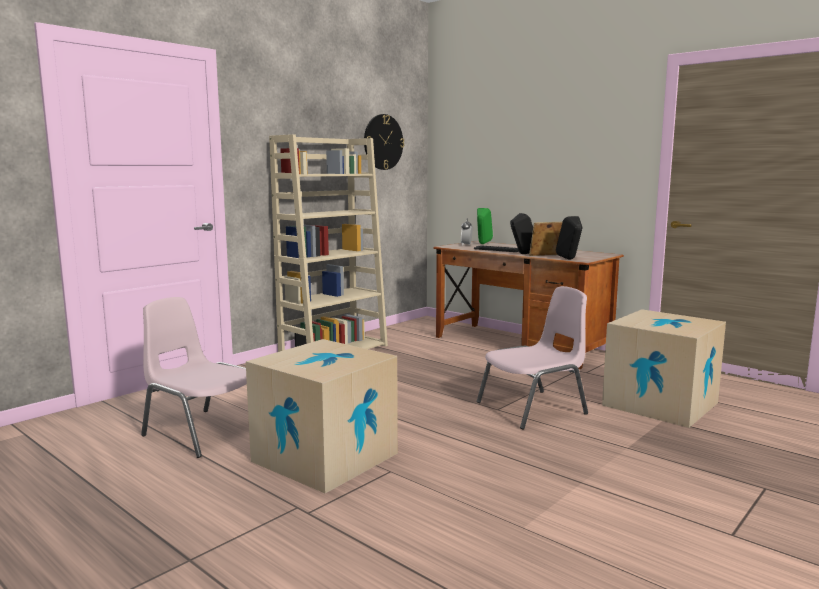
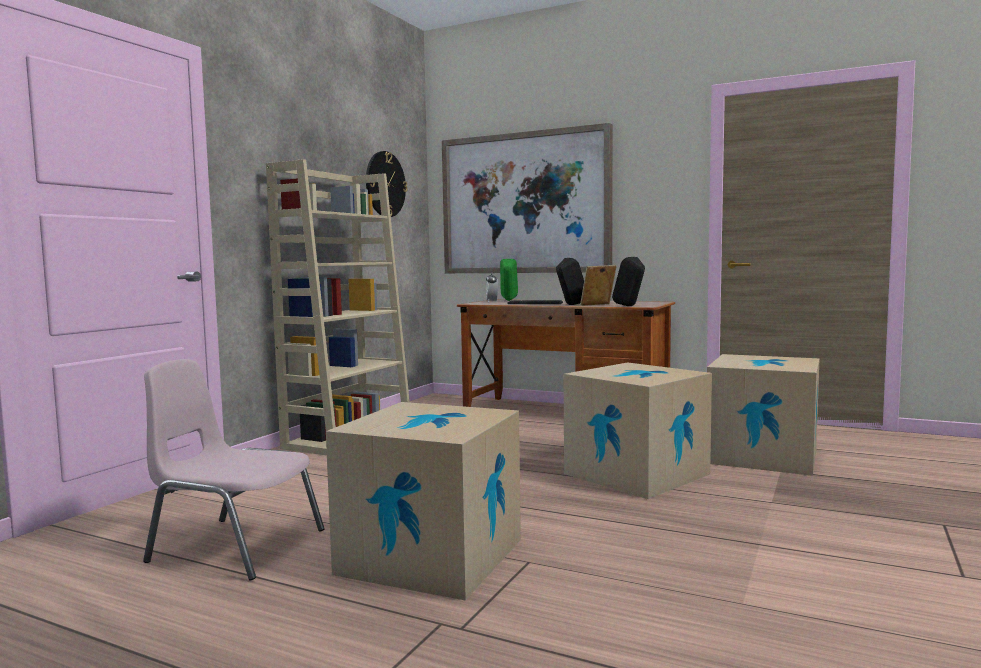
camera: 15 degrees left, 5 degrees down
pink chair [477,286,588,429] -> cardboard box [564,362,712,499]
none -> picture [442,123,613,273]

